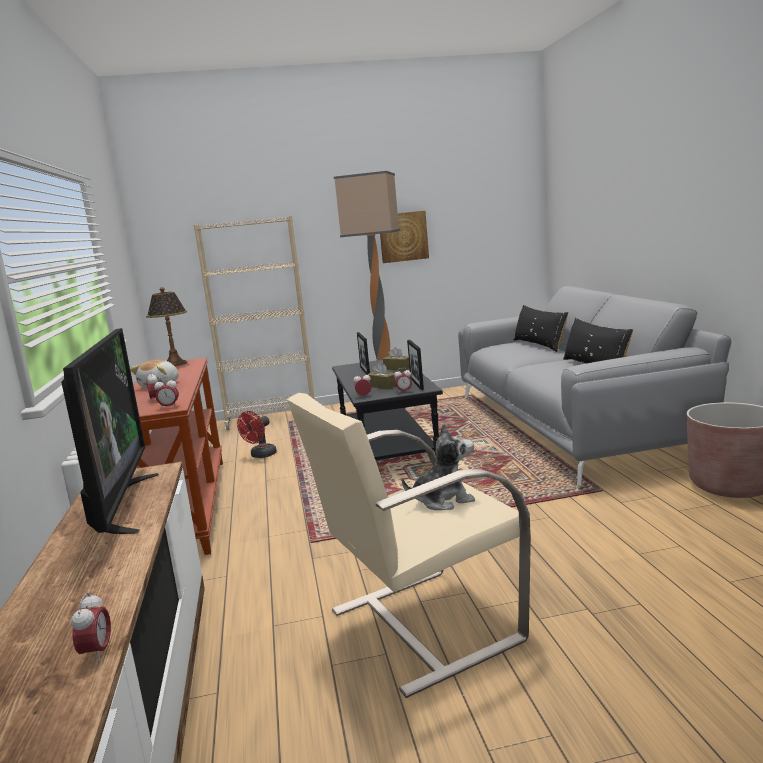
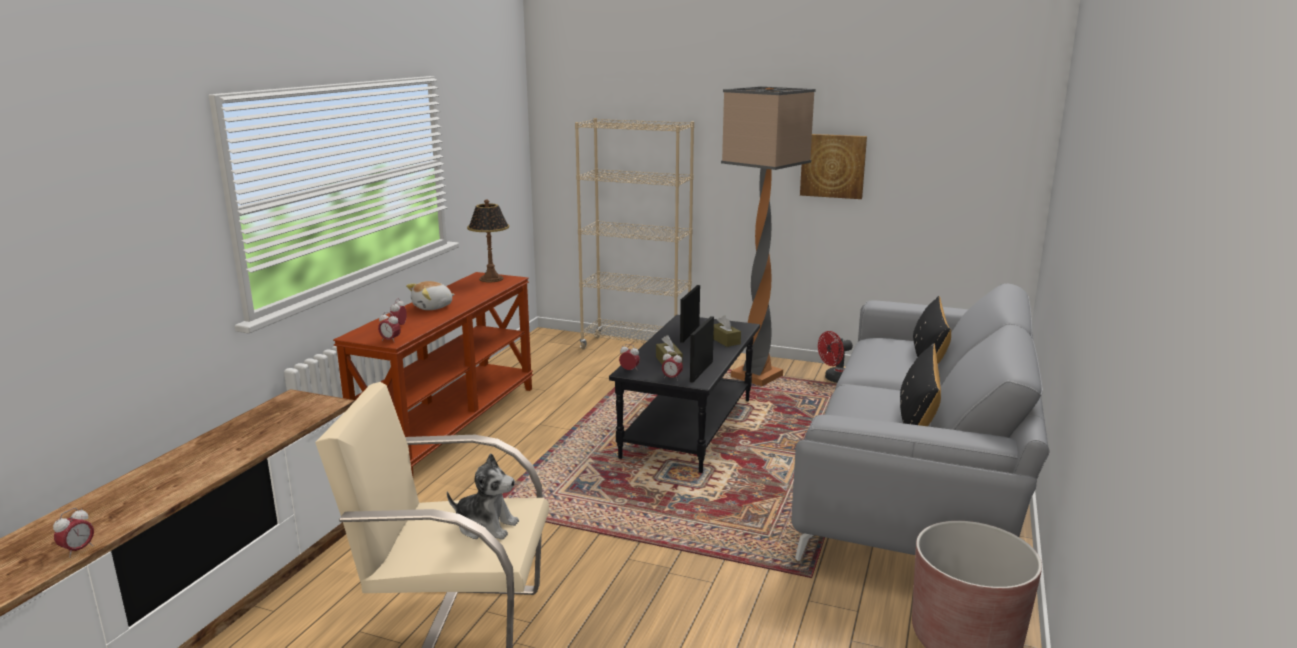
camera: 30 degrees right, 5 degrees up
television [61,328,159,534] -> none
red fan [237,411,277,458] -> red fan moved to [818,331,853,383]

